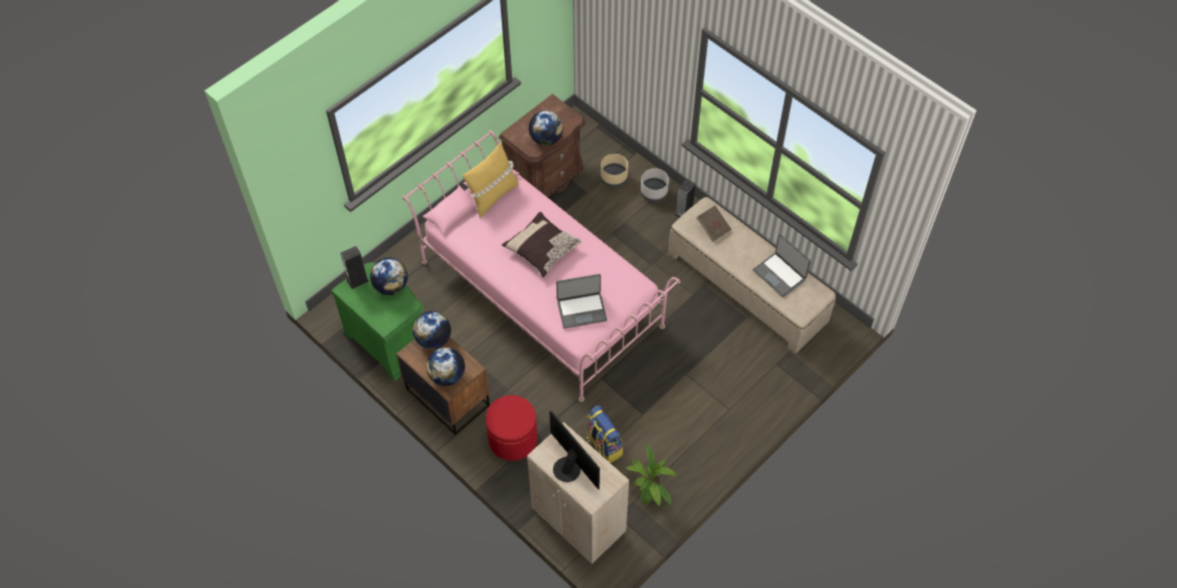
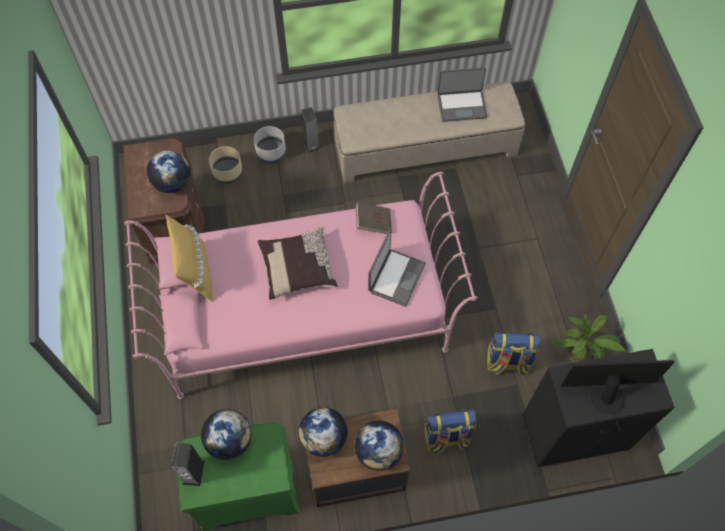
camera: 55 degrees left, 5 degrees up
red ottoman [485,395,537,461] -> backpack [424,409,476,454]
beige cabinet [527,423,629,564] -> black cabinet [522,349,674,467]
brown book [697,206,732,242] -> brown book moved to [356,202,392,234]

